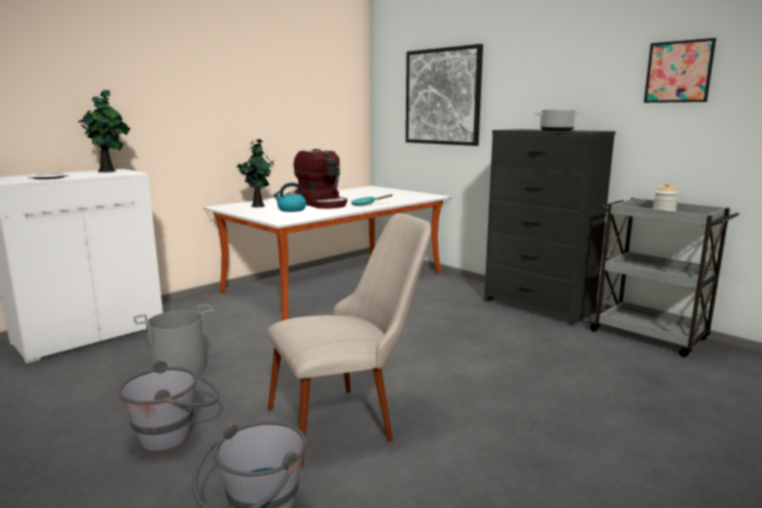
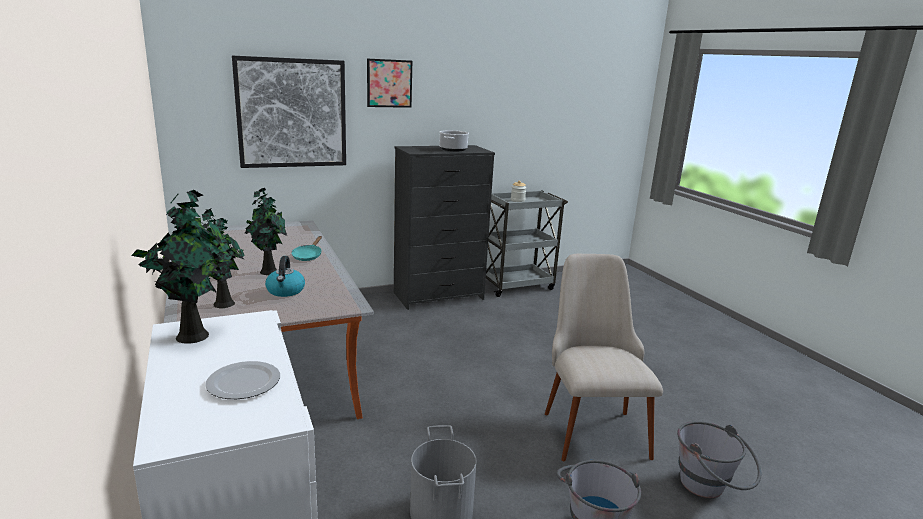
camera: 70 degrees left, 5 degrees up
coffee machine [294,149,347,209] -> potted plant [245,188,287,275]
picture [644,38,716,103] -> picture moved to [367,59,412,108]

